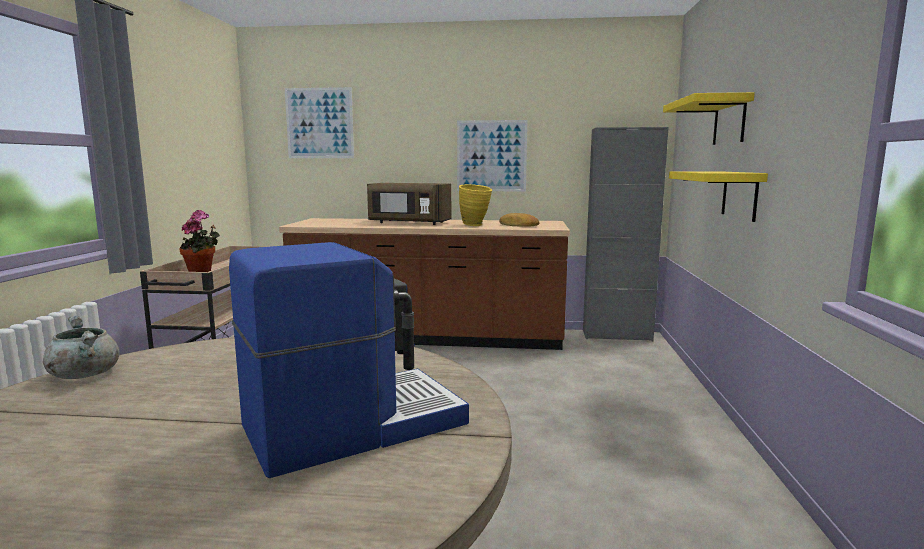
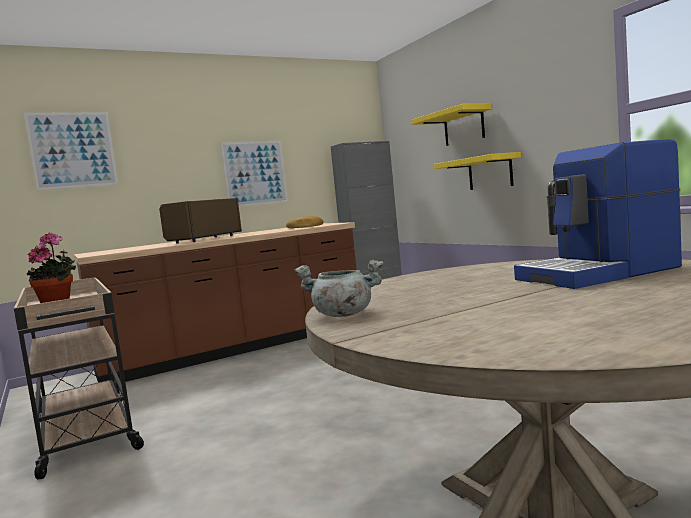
camera: 35 degrees left, 5 degrees down
coffee machine [229,242,469,478] -> coffee machine turned 135 degrees counterclockwise [514,139,682,289]
brown microwave [367,183,452,225] -> brown microwave turned 135 degrees clockwise [159,198,242,244]
yellow vase [459,184,492,226] -> none

